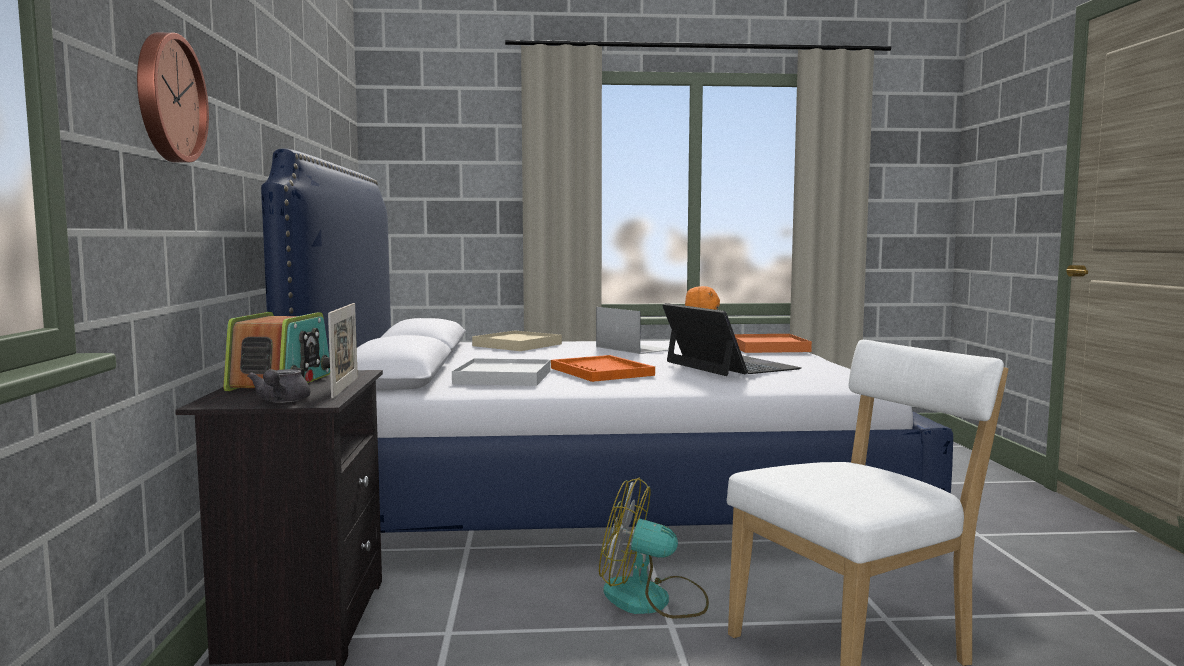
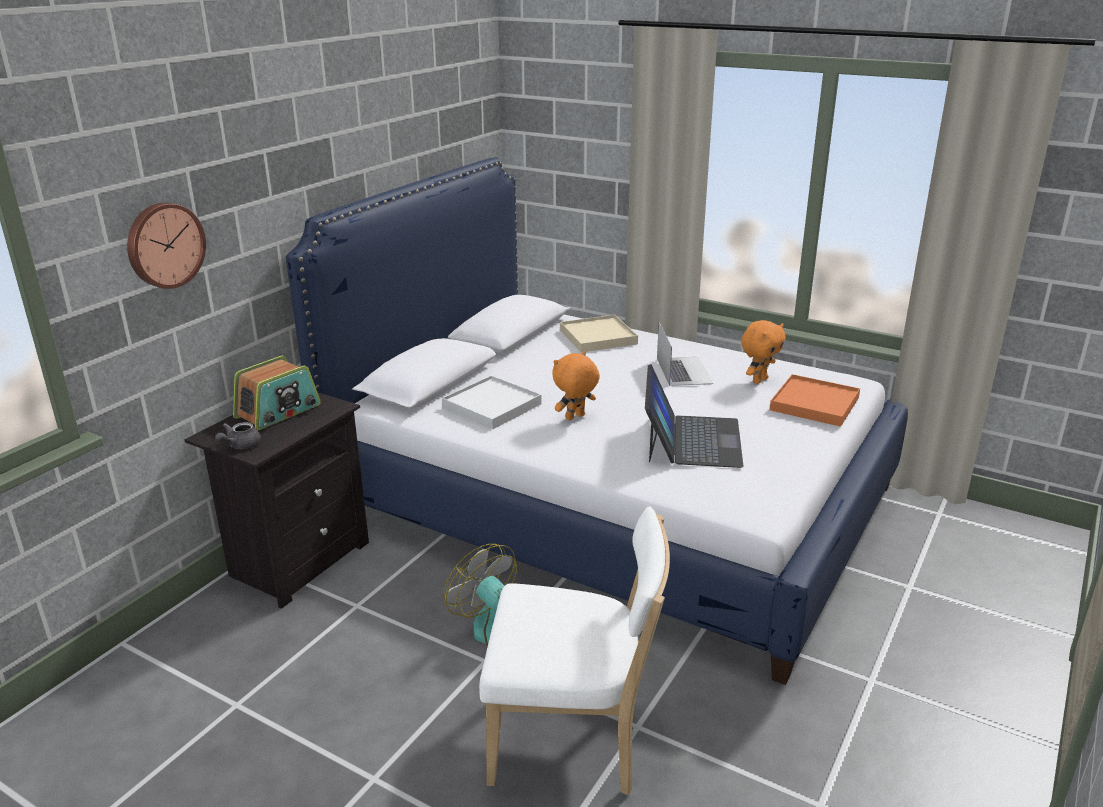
camera: 35 degrees right, 20 degrees up
picture frame [328,303,358,399] -> none
orange tray [551,355,655,382] -> orange plush toy [552,351,600,420]

